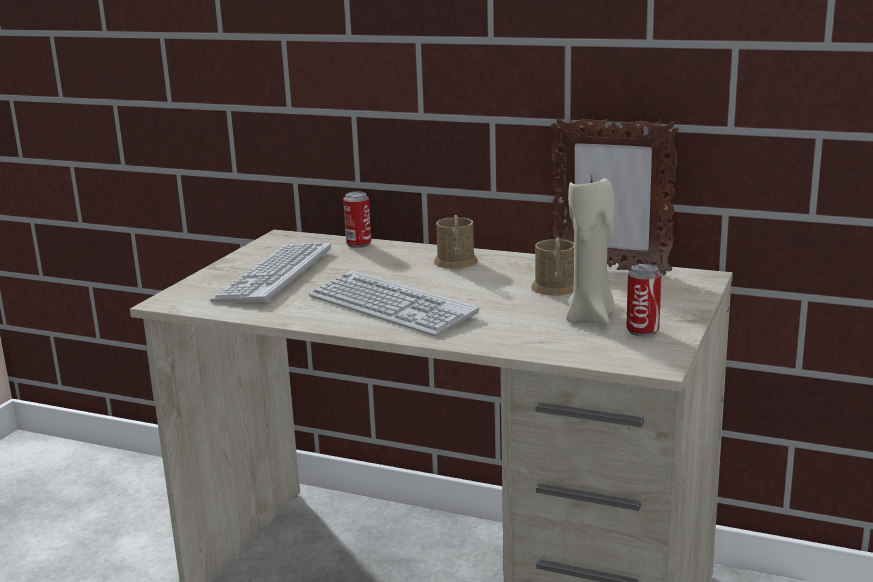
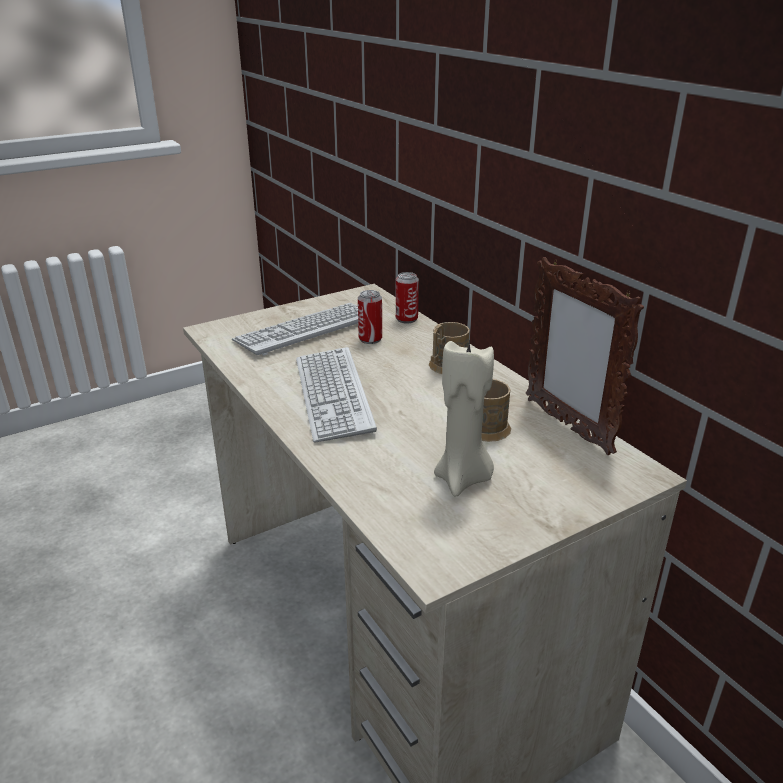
camera: 35 degrees right, 10 degrees up
can [626,264,661,337] -> can moved to [358,290,382,344]

